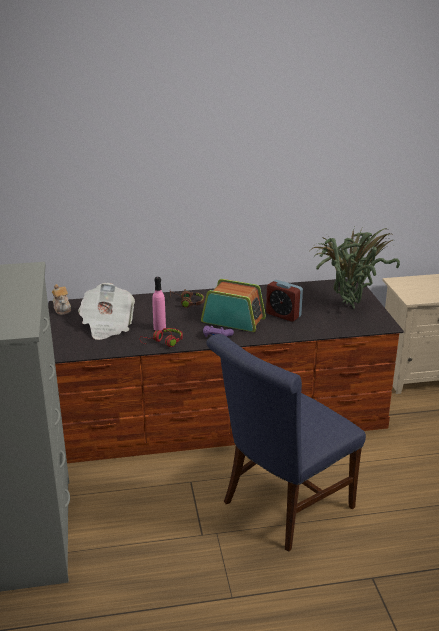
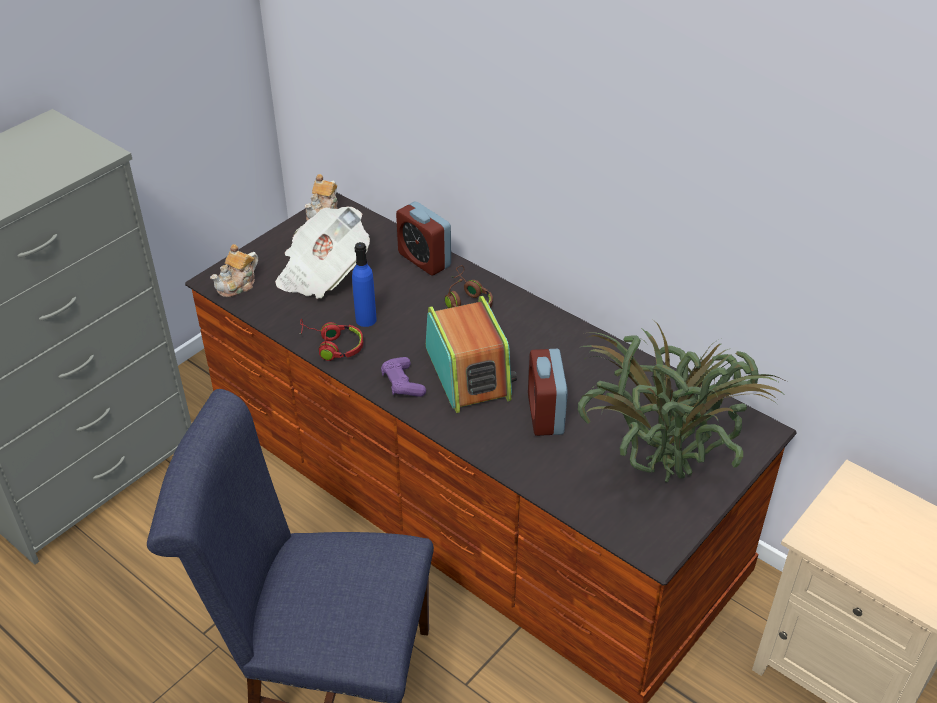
camera: 50 degrees right, 15 degrees up
pink bottle [152,277,166,331] -> blue bottle [352,242,377,327]
none -> teapot [210,244,258,297]
none -> alarm clock [396,202,451,275]

